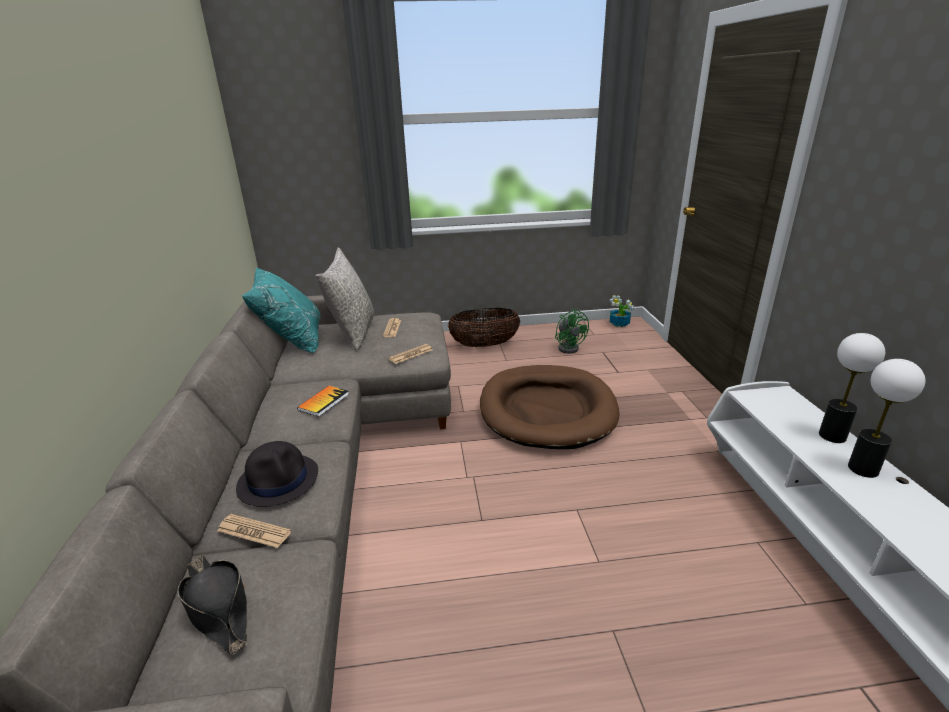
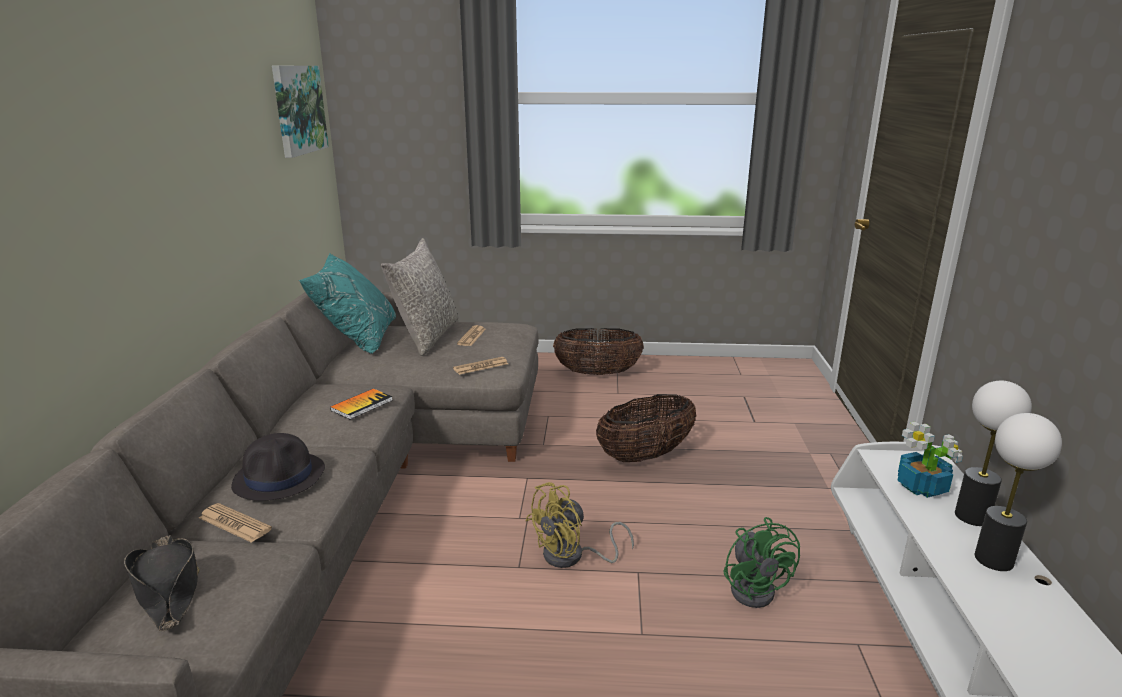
camera: 10 degrees right, 5 degrees down
brown dog bed [480,365,620,449] -> basket [596,394,696,462]
green fan [555,309,589,354] -> green fan moved to [723,517,800,608]
potted plant [610,295,634,327] -> potted plant moved to [897,422,963,498]
none -> picture [272,66,329,158]
none -> yellow fan [525,482,634,568]

